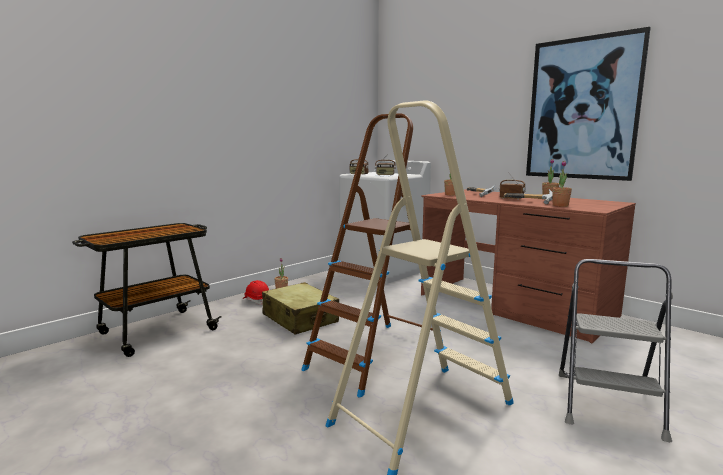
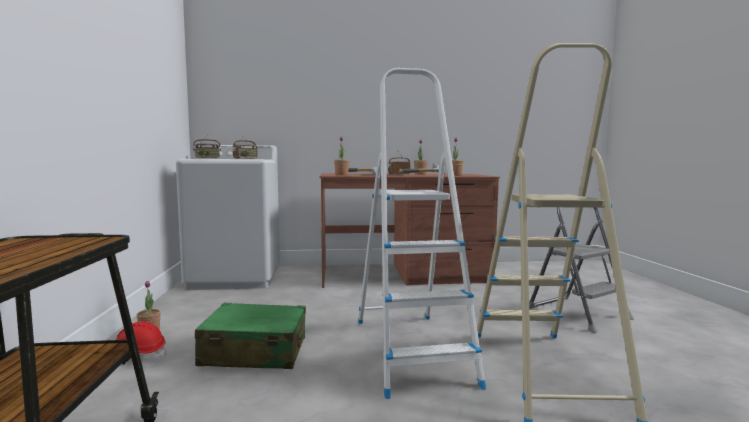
camera: 50 degrees left, 5 degrees down
beige suitcase [262,282,339,334] -> green suitcase [195,303,306,369]
brown step ladder [302,113,443,398] -> white step ladder [358,68,486,399]
picture [526,26,651,181] -> none

